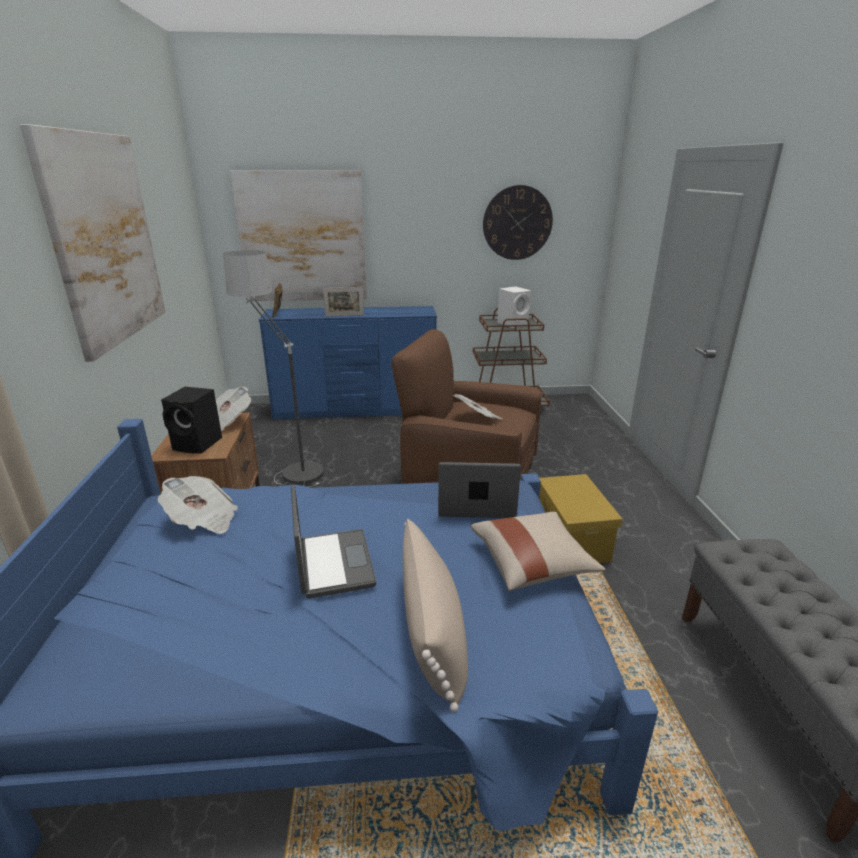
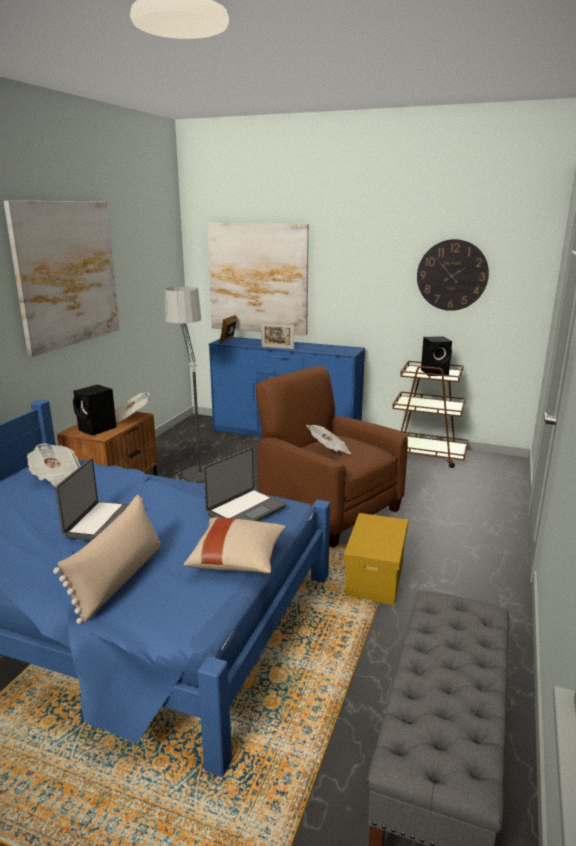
camera: 25 degrees right, 5 degrees down
laptop [438,462,521,518] -> laptop turned 105 degrees clockwise [203,448,286,521]
white speaker [497,286,531,328] -> black speaker [421,336,452,376]

